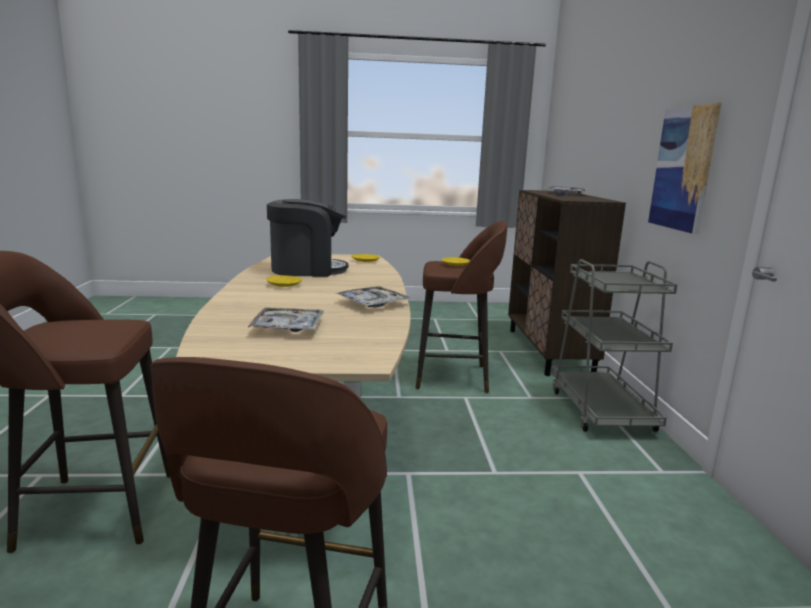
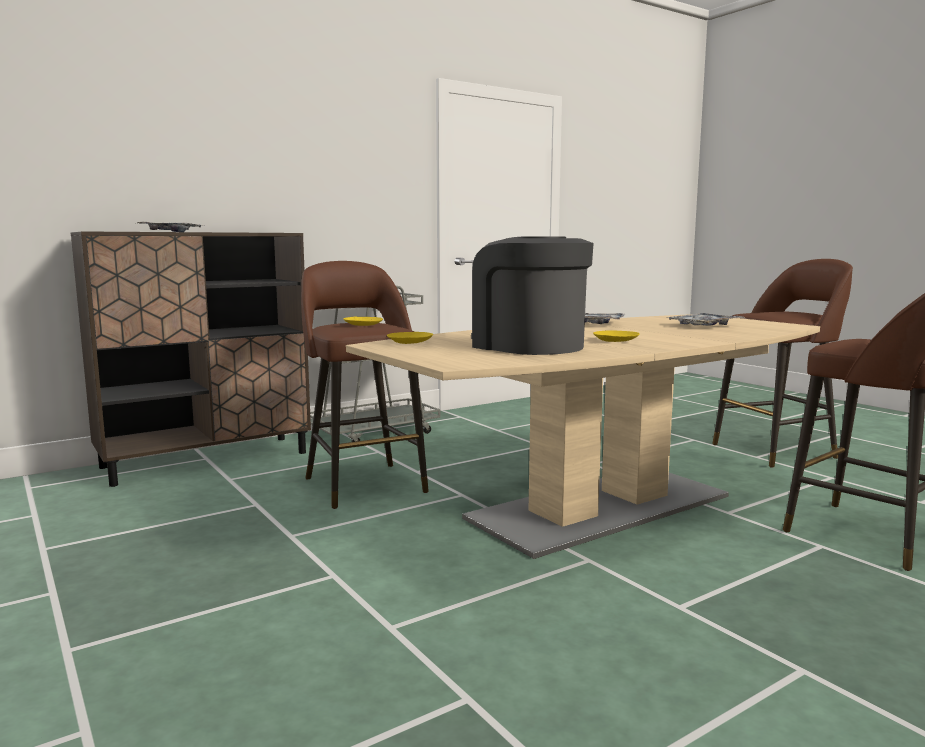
camera: 120 degrees left, 5 degrees down
picture [648,102,722,234] -> none

